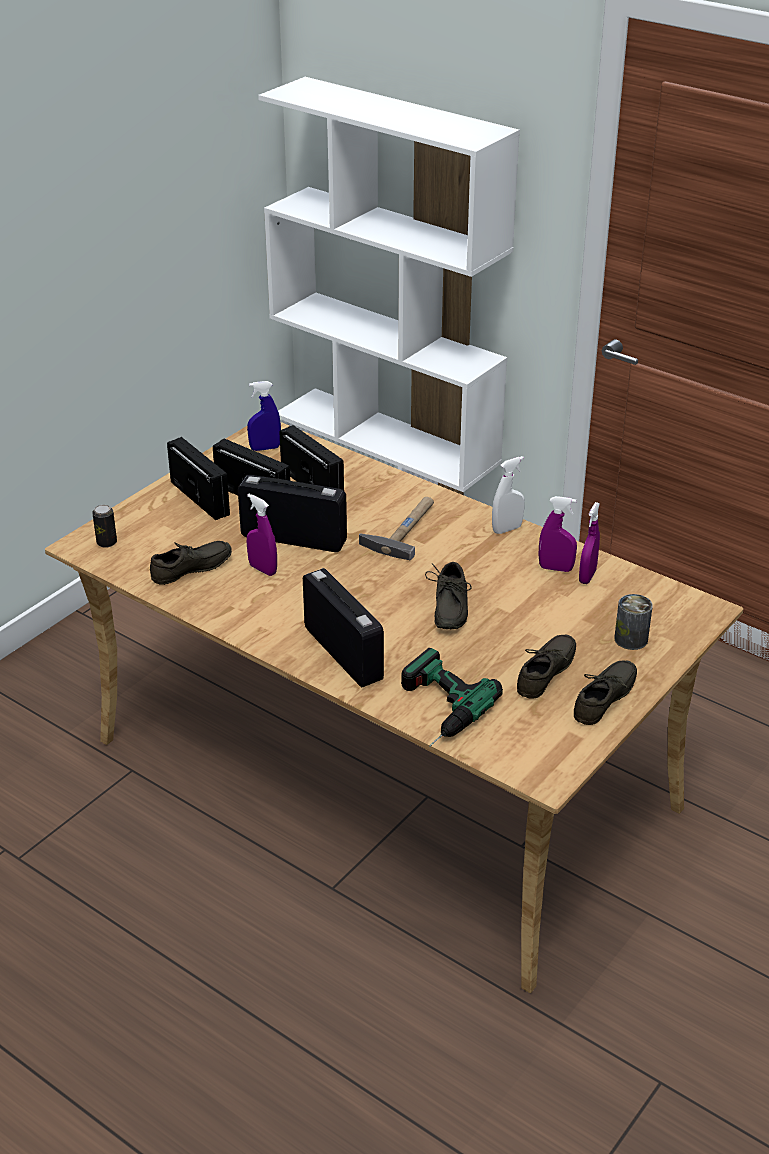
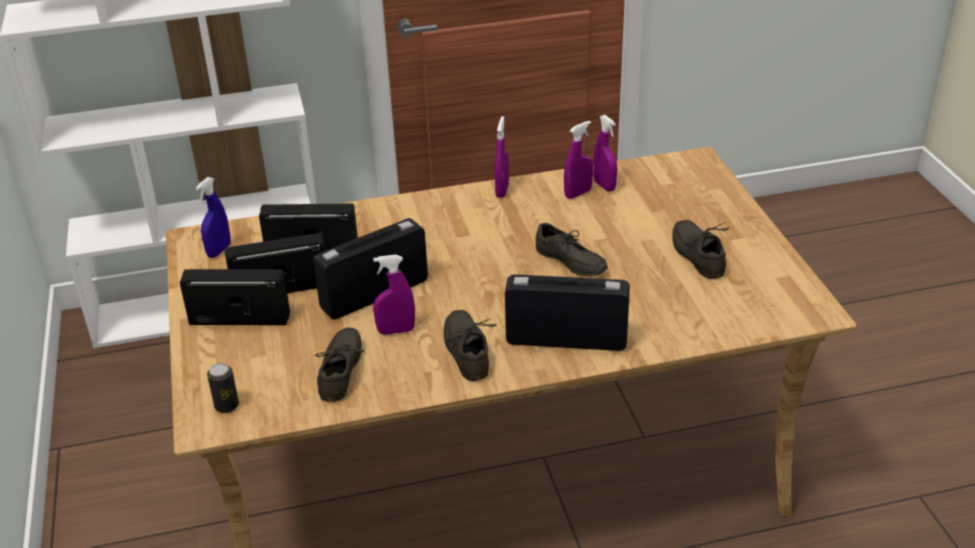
camera: 50 degrees left, 0 degrees up
hammer [359,497,434,560] -> none
power drill [401,648,503,747] -> none
white spray bottle [492,456,525,534] -> purple spray bottle [495,116,509,198]
grey shoe [574,660,637,725] -> grey shoe moved to [444,310,496,381]
can [614,594,653,650] -> none

